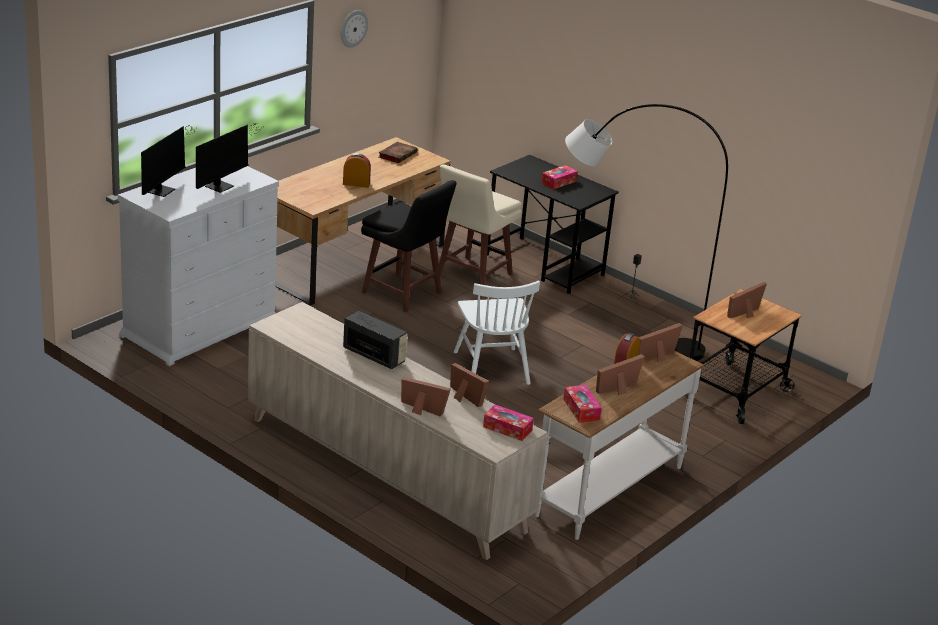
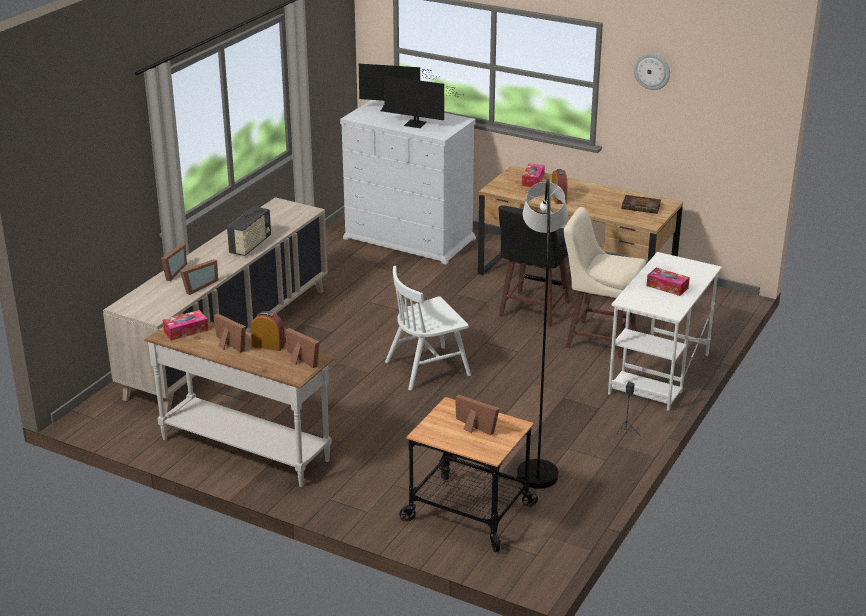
camera: 80 degrees right, 0 degrees up
tissue box [483,404,534,441] -> tissue box moved to [522,164,545,187]
black desk [487,155,619,294] -> white desk [608,252,722,411]

